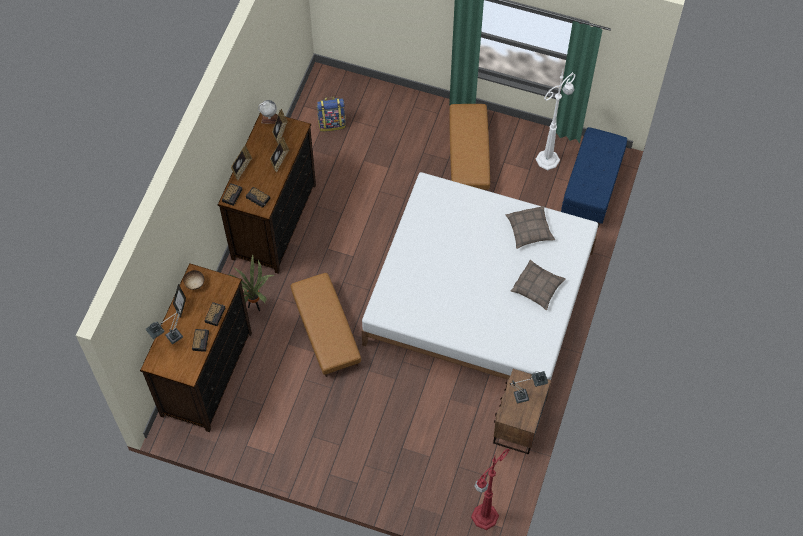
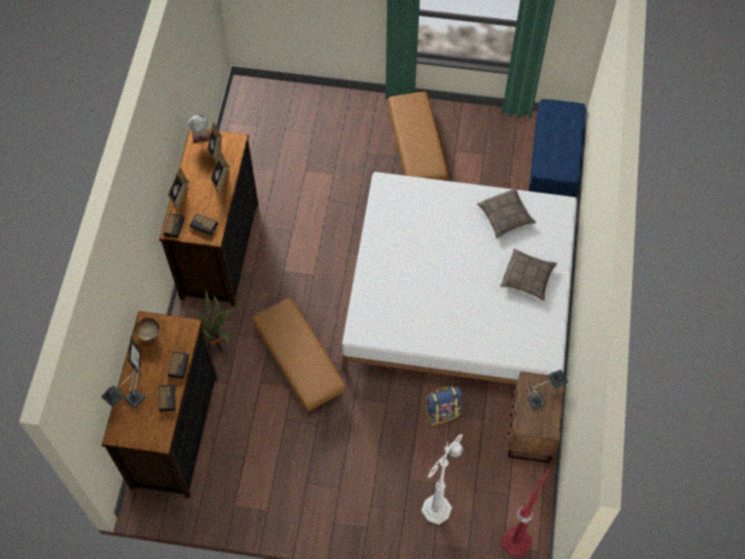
camera: 10 degrees left, 0 degrees up
backpack [316,97,345,132] -> backpack moved to [424,386,462,425]
white floor lamp [535,70,576,170] -> white floor lamp moved to [421,434,463,525]

